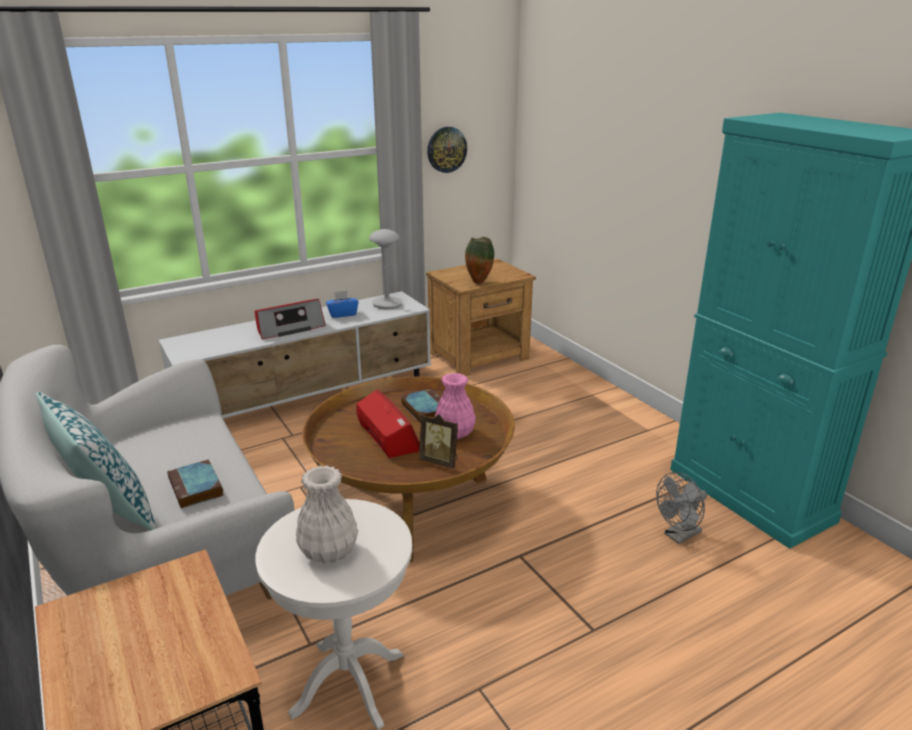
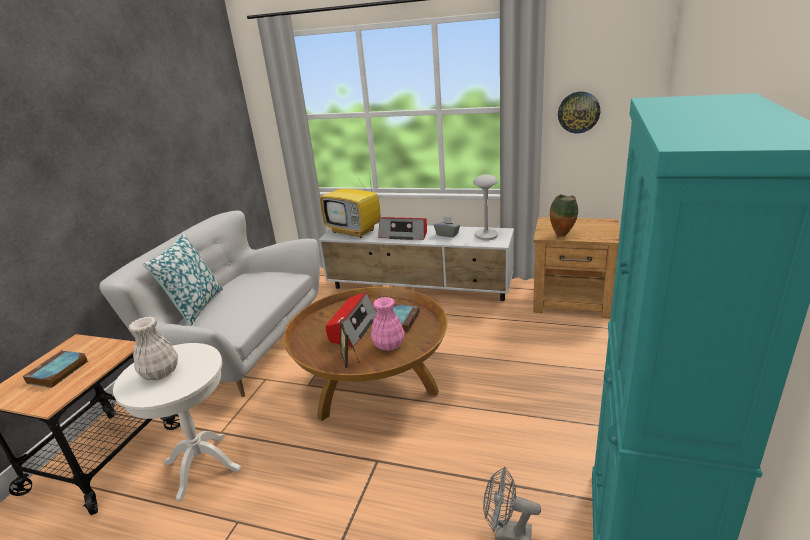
camera: 50 degrees right, 0 degrees up
book [167,460,224,508] -> book moved to [23,350,88,388]
blue tissue box [326,291,358,318] -> grey tissue box [434,217,460,237]
none -> television [320,165,381,238]

